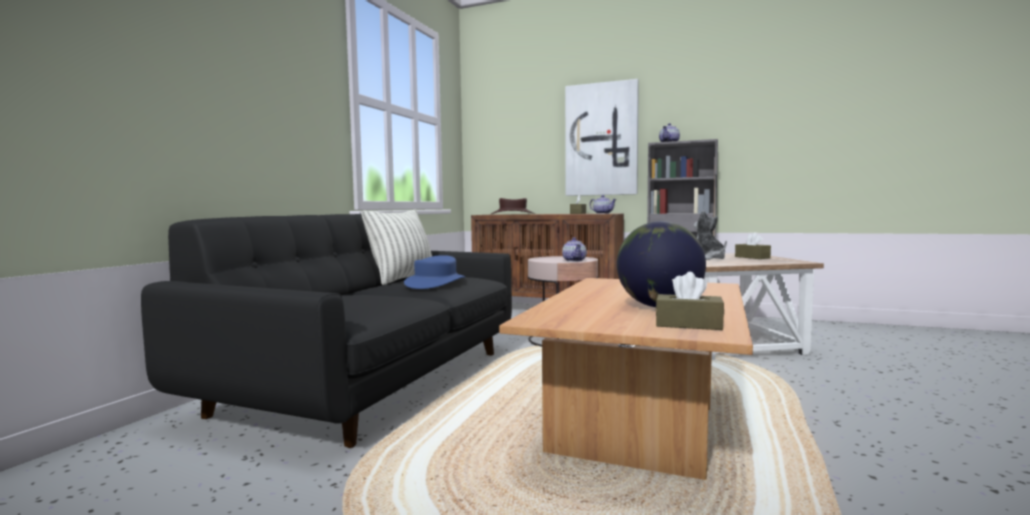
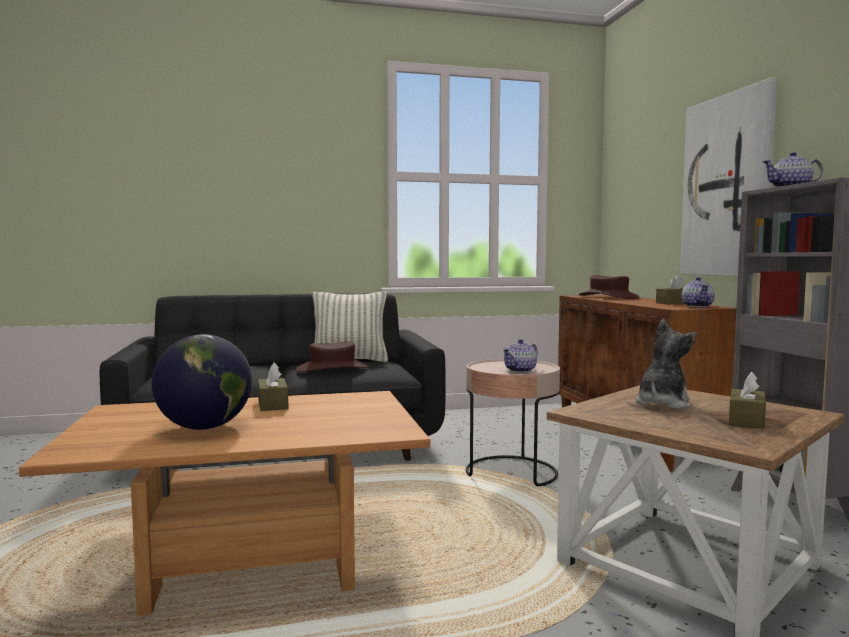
camera: 55 degrees right, 0 degrees up
blue hat [404,255,466,289] -> brown hat [296,341,369,372]
brown tissue box [656,272,724,330] -> brown tissue box moved to [258,363,289,411]

